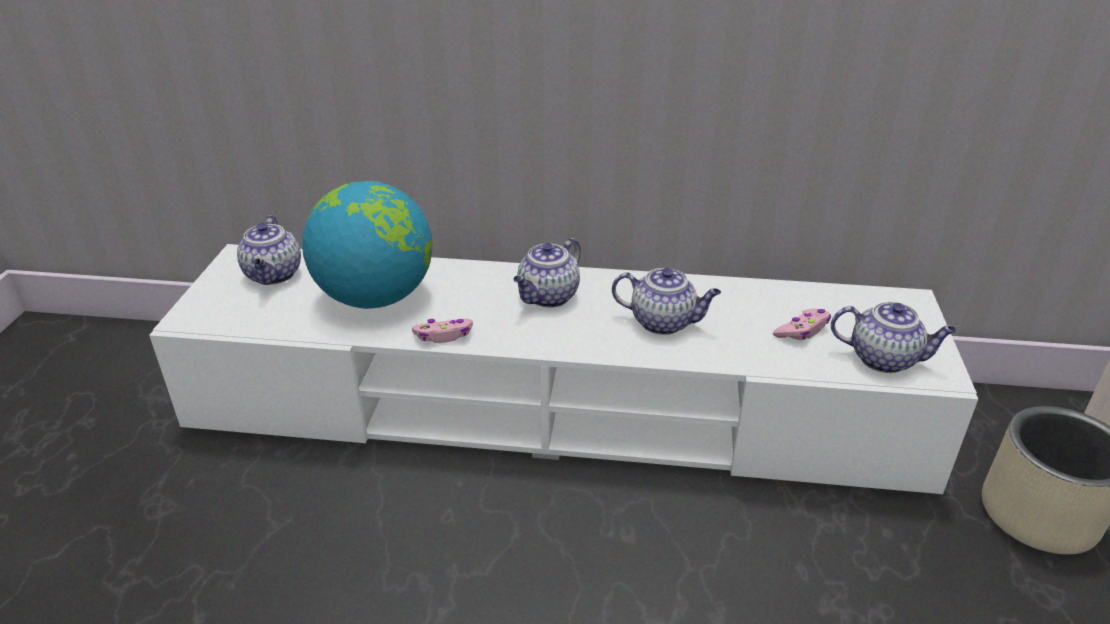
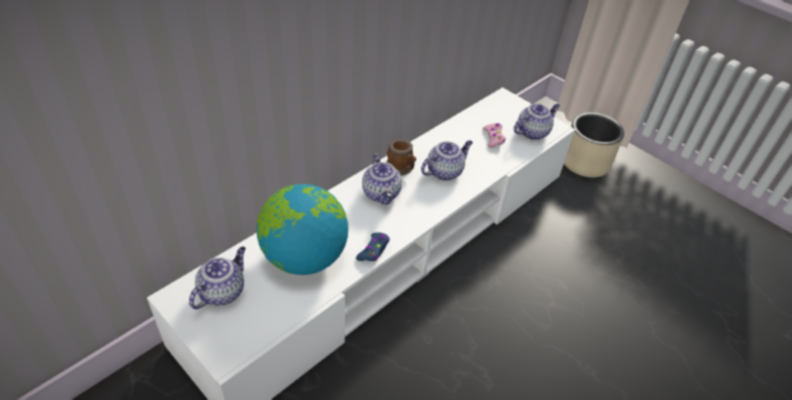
camera: 55 degrees left, 10 degrees up
teapot [237,215,301,285] -> teapot turned 90 degrees counterclockwise [189,247,246,309]
pink game controller [412,319,473,343] -> blue game controller [356,232,390,261]
none -> mug [386,139,416,176]

